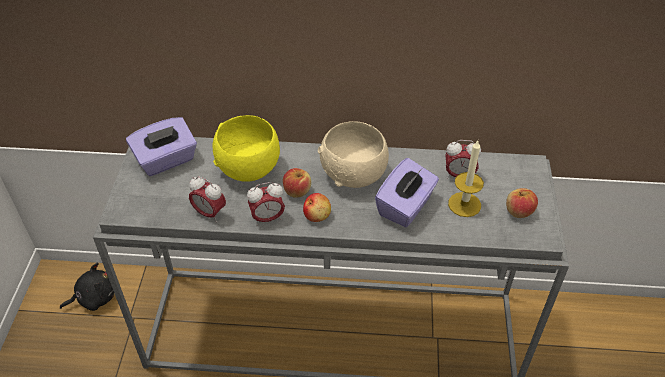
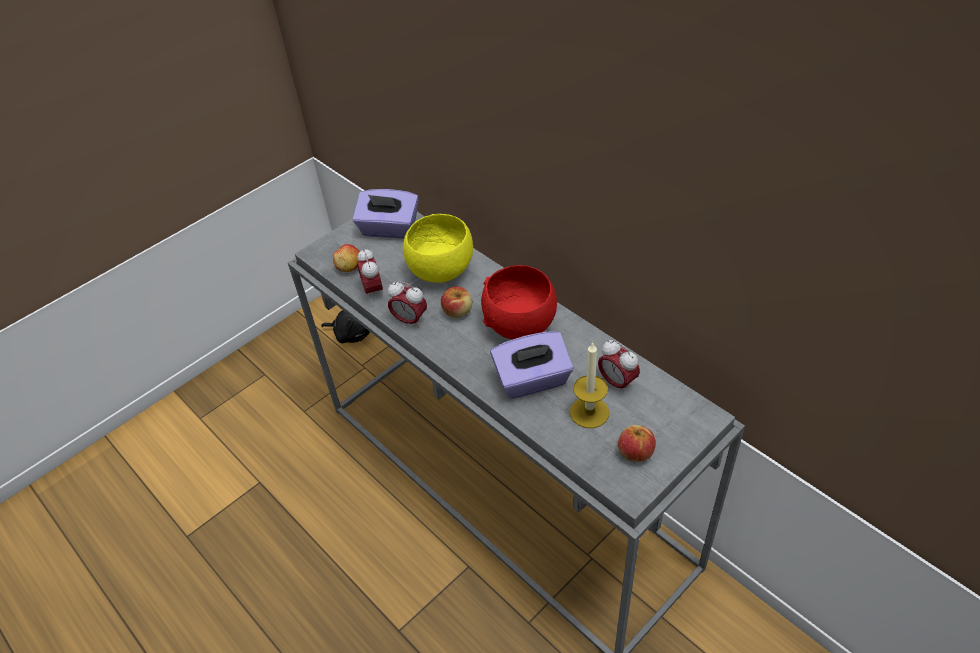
camera: 45 degrees right, 0 degrees up
apple [303,193,331,222] -> apple moved to [333,244,360,272]
beige bowl [318,121,389,188] -> red bowl [481,265,557,340]

